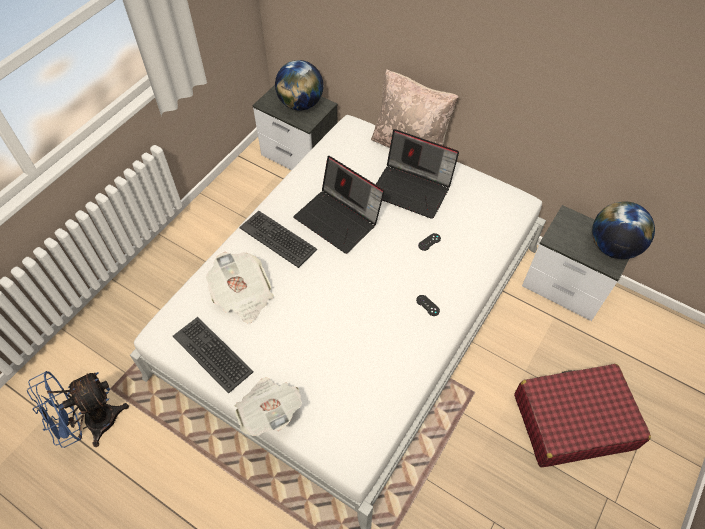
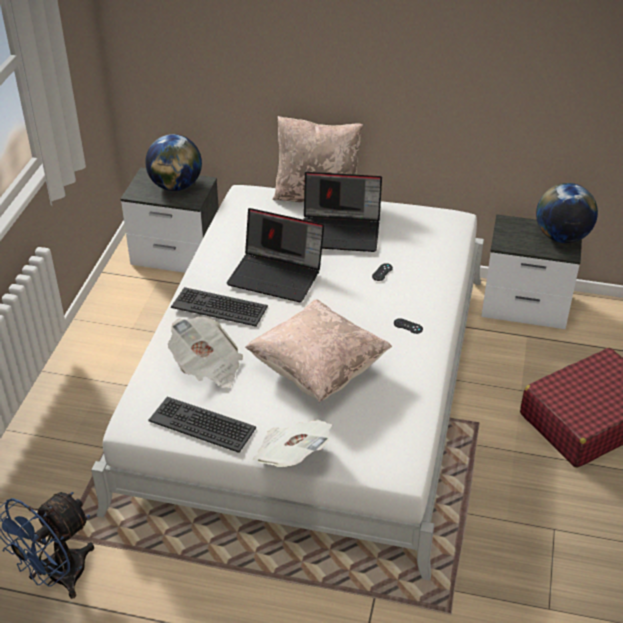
camera: 20 degrees left, 15 degrees down
none -> beige pillow [245,299,392,403]

